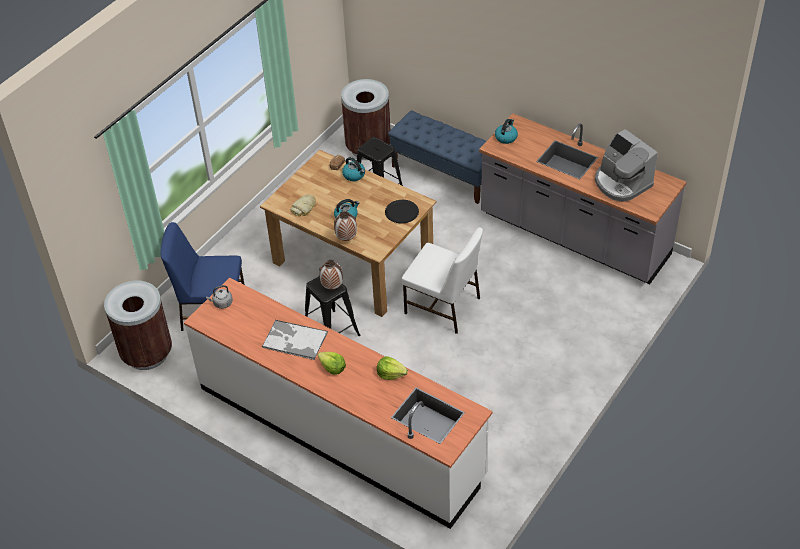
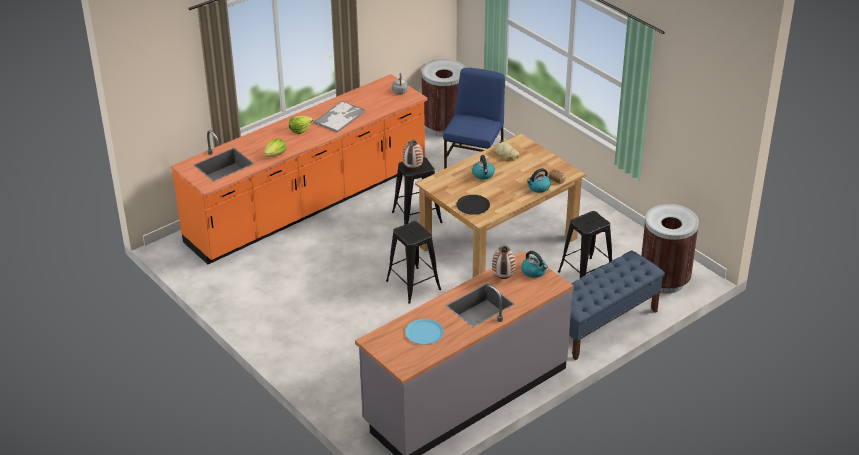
camera: 105 degrees right, 10 degrees down
white counter [184,278,493,529] -> orange counter [171,74,428,264]
vase [334,211,357,241] -> vase moved to [492,246,516,279]
white chair [402,227,483,334] -> black stool [386,221,441,304]
coffee machine [595,129,658,202] -> blue plate [405,319,444,345]

